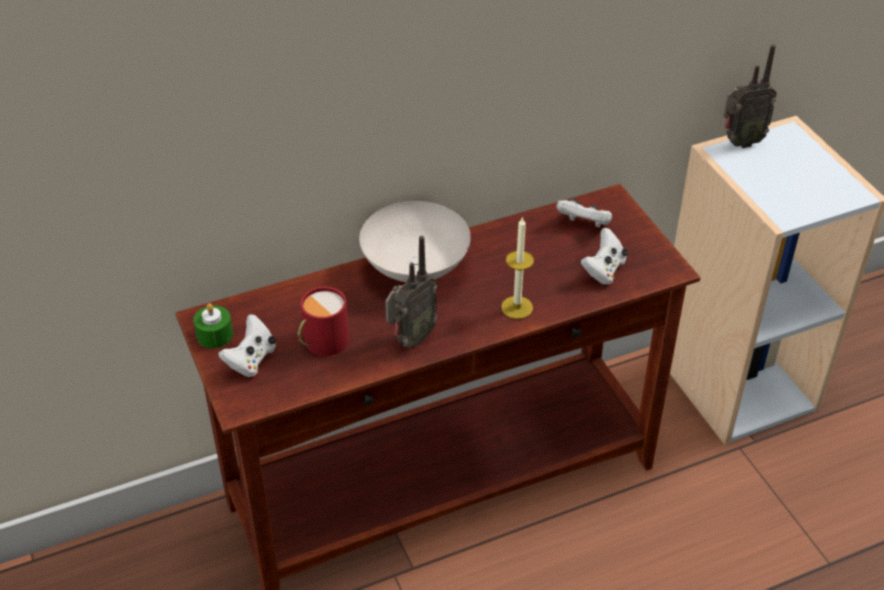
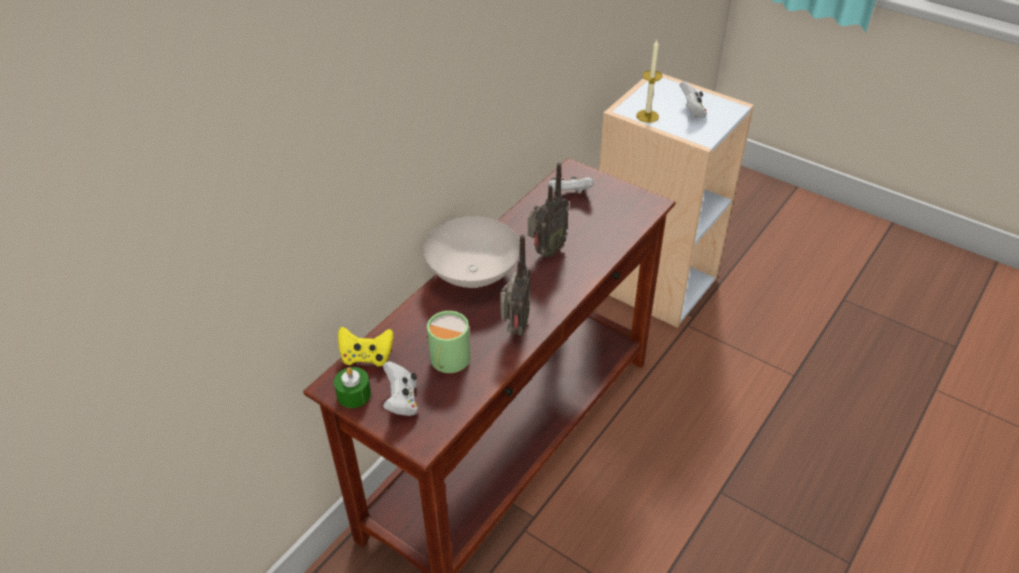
camera: 30 degrees left, 0 degrees up
red mug [297,287,349,356] -> green mug [426,311,470,373]
candle [501,216,534,319] -> candle moved to [636,40,663,123]
white game controller [581,228,628,285] -> white game controller moved to [679,81,707,118]
radio [723,44,777,148] -> radio moved to [528,163,569,257]
none -> yellow game controller [338,327,393,367]

